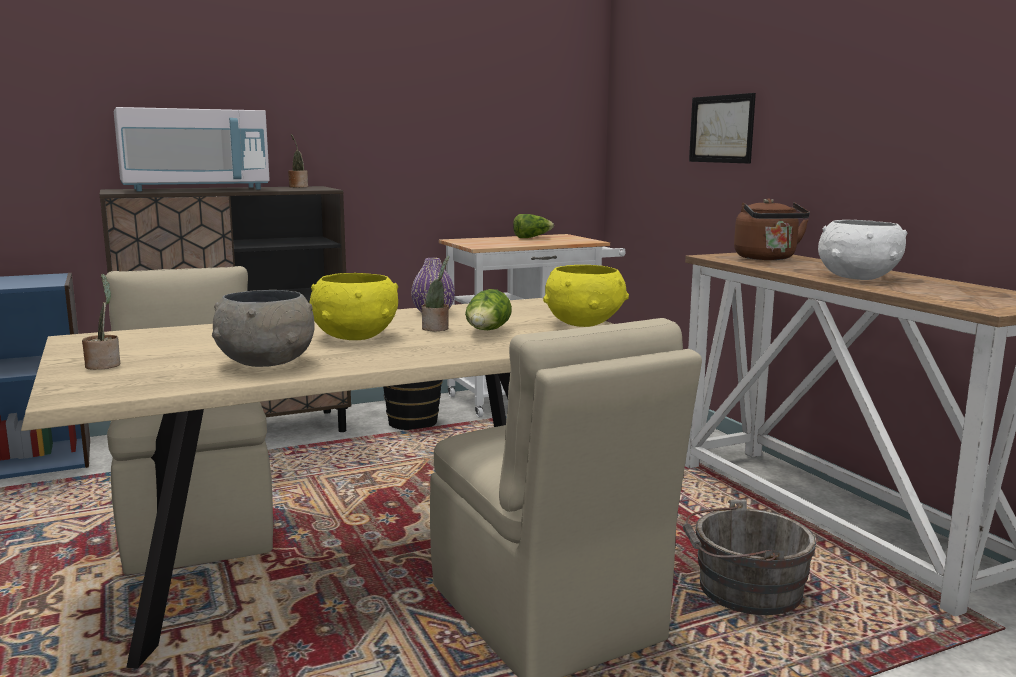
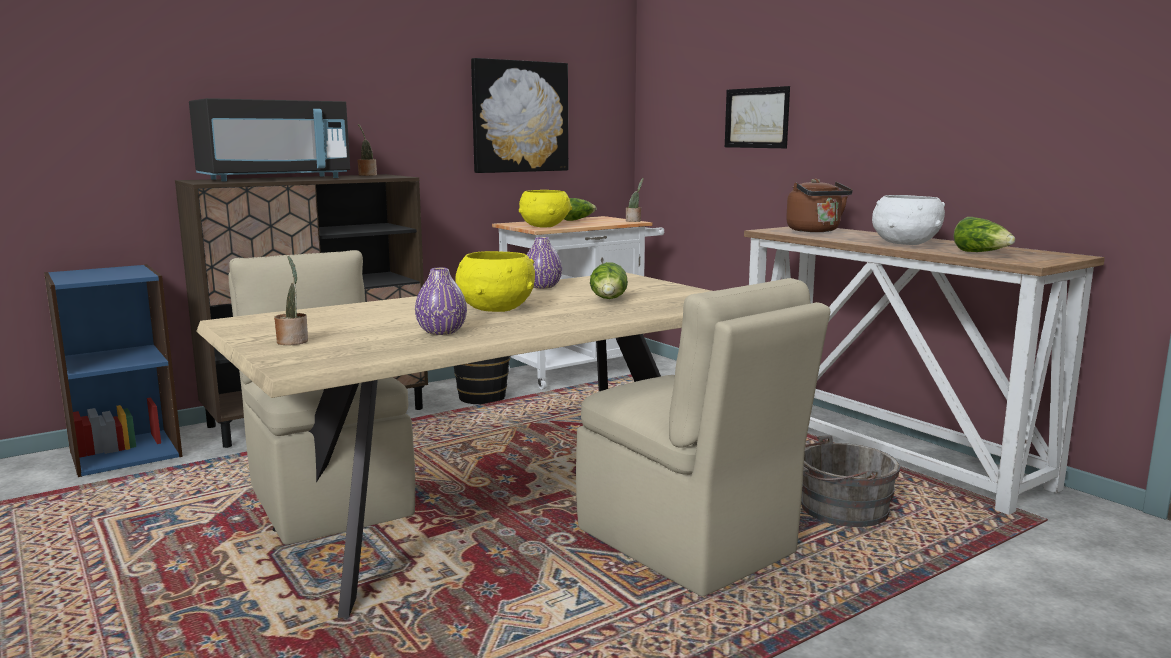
camera: 10 degrees left, 0 degrees up
white microwave [114,107,270,191] -> black microwave [189,98,350,181]
grey bowl [212,290,315,367] -> purple vase [415,267,467,335]
potted plant [422,256,449,331] -> potted plant moved to [626,178,644,222]
yellow bowl [543,265,629,327] -> yellow bowl moved to [519,190,572,228]
none -> picture [471,58,568,173]
none -> lettuce [954,217,1015,252]

